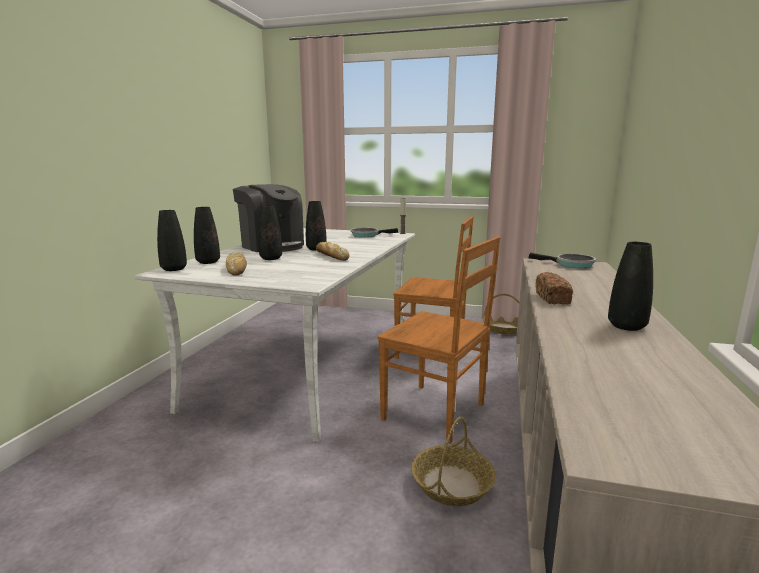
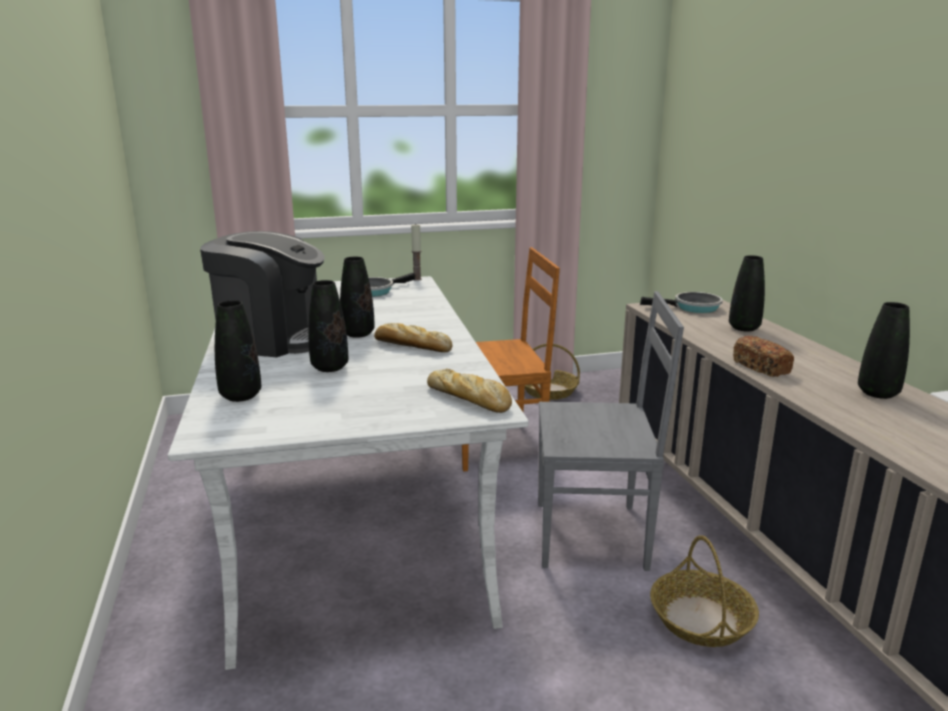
camera: 30 degrees left, 5 degrees up
black vase [157,210,187,271] -> black vase moved to [729,255,765,332]
bread [226,253,247,276] -> bread moved to [427,368,512,413]
brown chair [377,236,501,444] -> grey chair [538,291,684,571]

